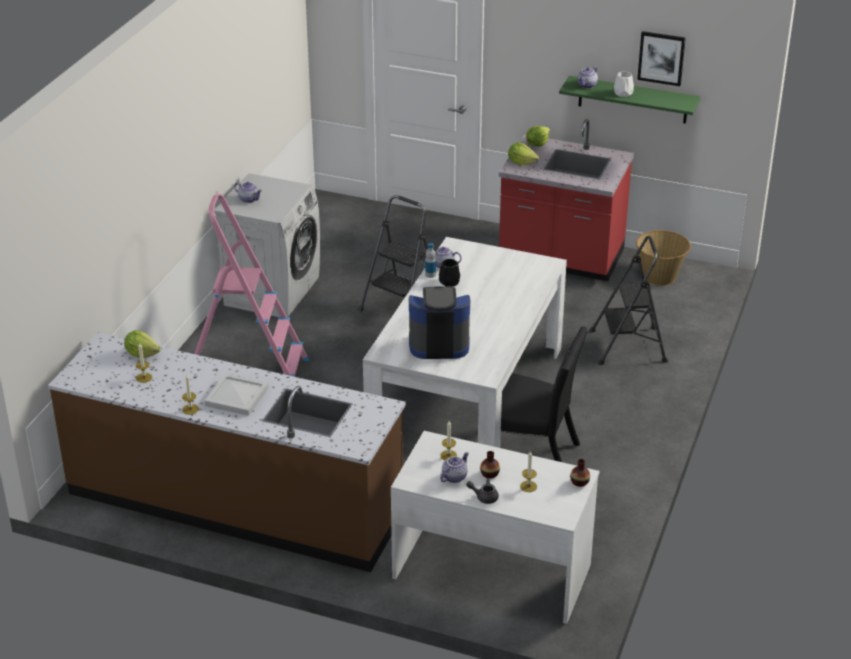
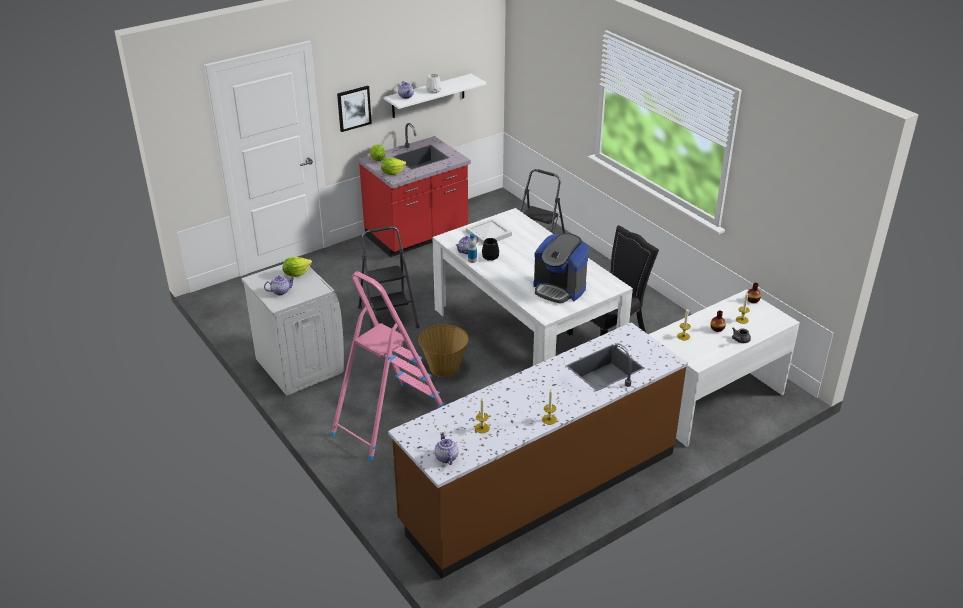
camera: 55 degrees left, 0 degrees up
lettuce [124,330,161,358] -> lettuce moved to [282,257,312,277]
white tray [204,374,269,416] -> white tray moved to [466,218,512,244]
coffee machine [409,286,470,359] -> coffee machine turned 90 degrees counterclockwise [534,233,589,303]
teapot [440,452,469,483] -> teapot moved to [435,432,459,465]
green shelf [559,76,701,124] -> white shelf [384,74,487,118]
basket [636,230,691,286] -> basket moved to [418,324,469,377]
picture [637,31,686,86] -> picture moved to [337,86,372,132]

